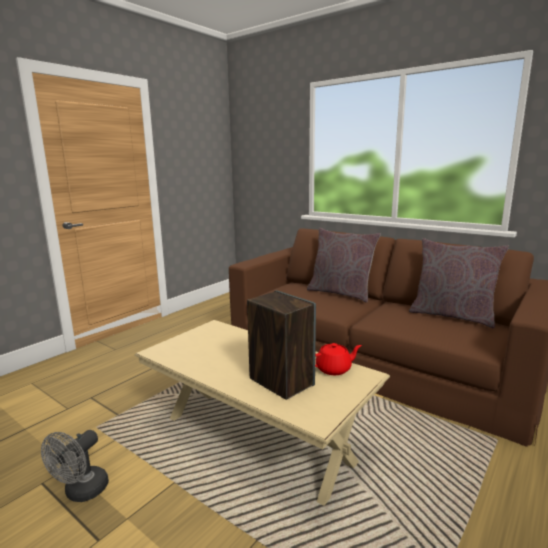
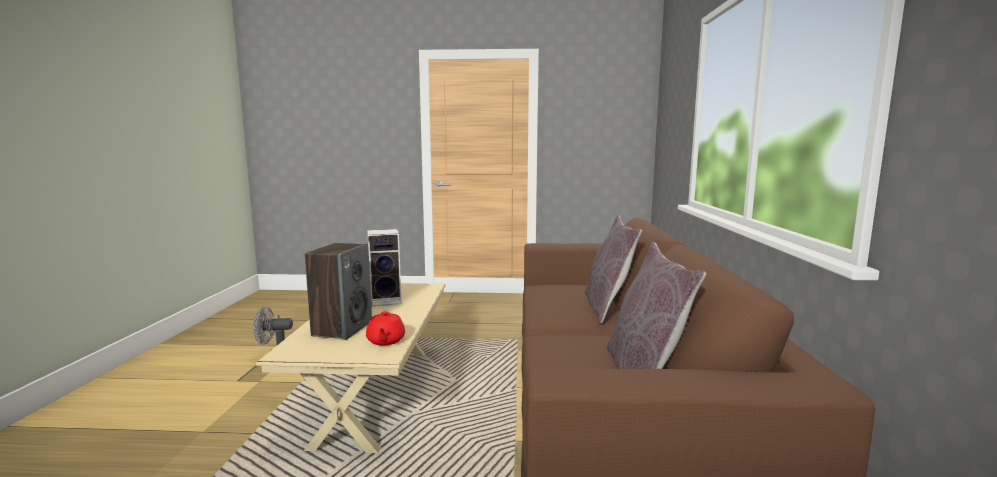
camera: 55 degrees right, 5 degrees down
red teapot [315,343,362,375] -> red teapot turned 45 degrees clockwise [366,311,405,346]
none -> speaker [367,229,402,307]

